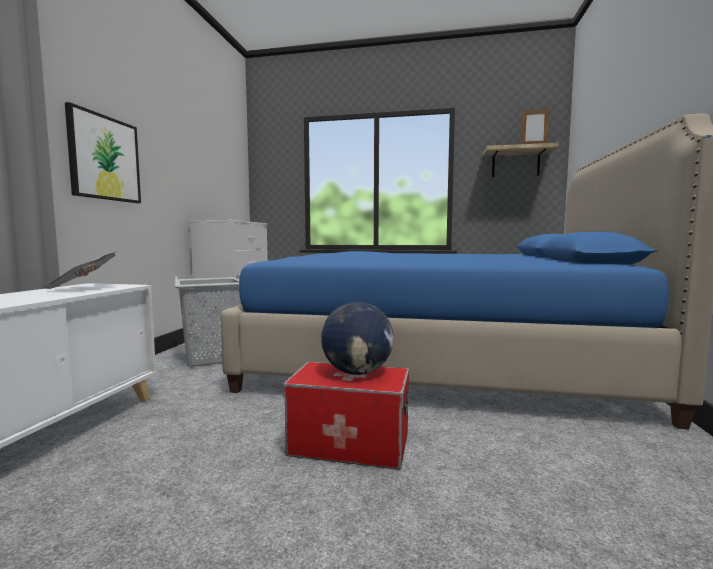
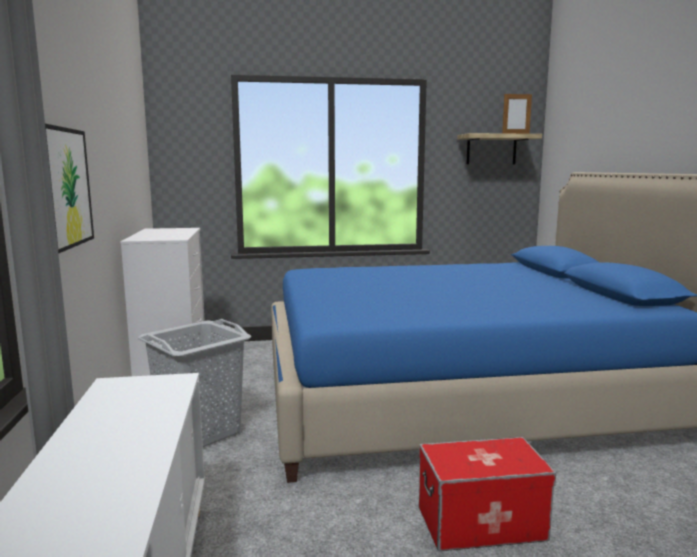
camera: 20 degrees left, 5 degrees up
newspaper [43,251,117,289] -> none
globe [321,302,394,375] -> none

